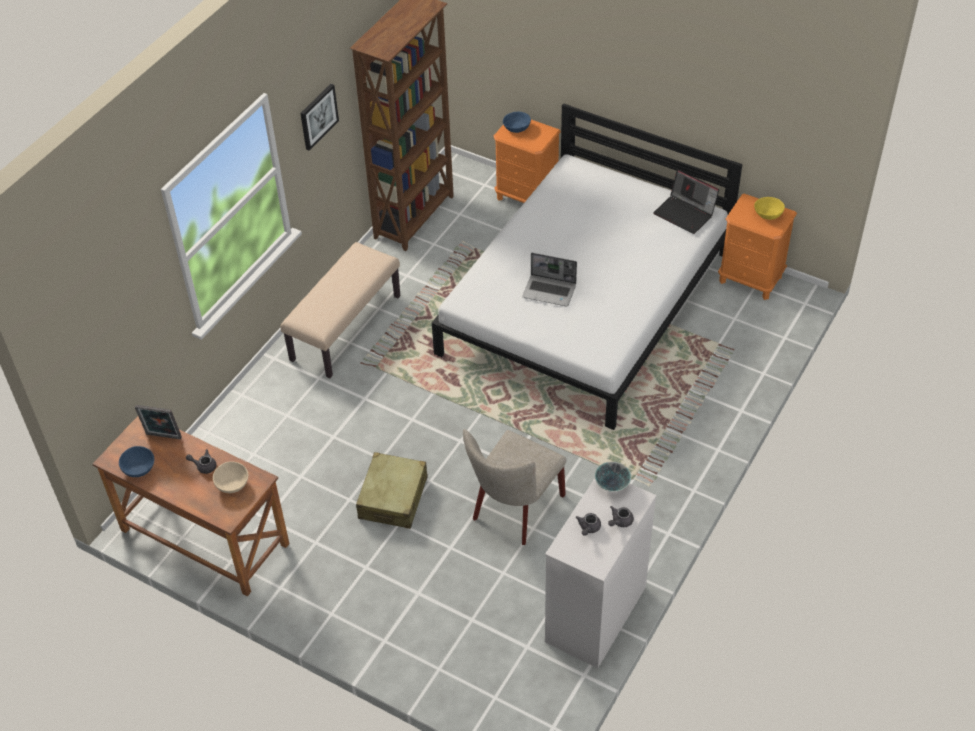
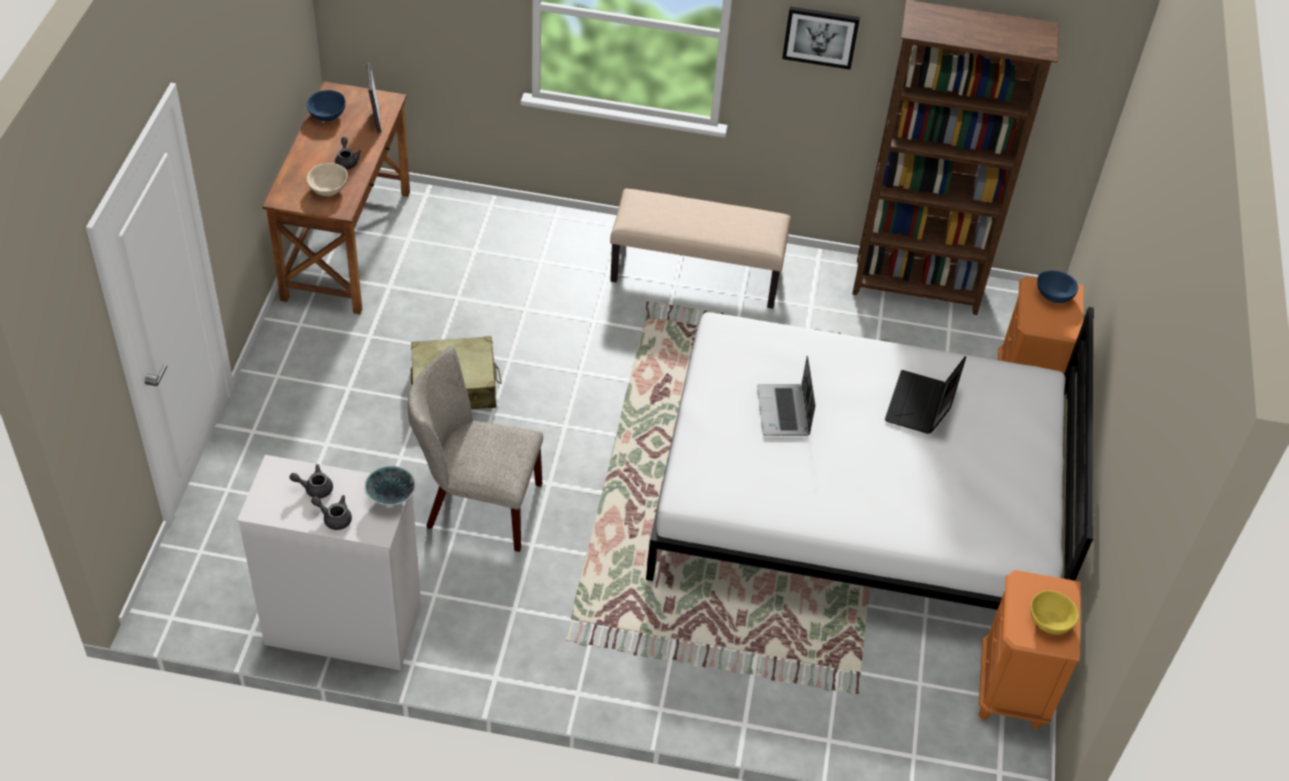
camera: 65 degrees right, 0 degrees up
laptop [653,169,719,234] -> laptop moved to [885,356,966,434]

